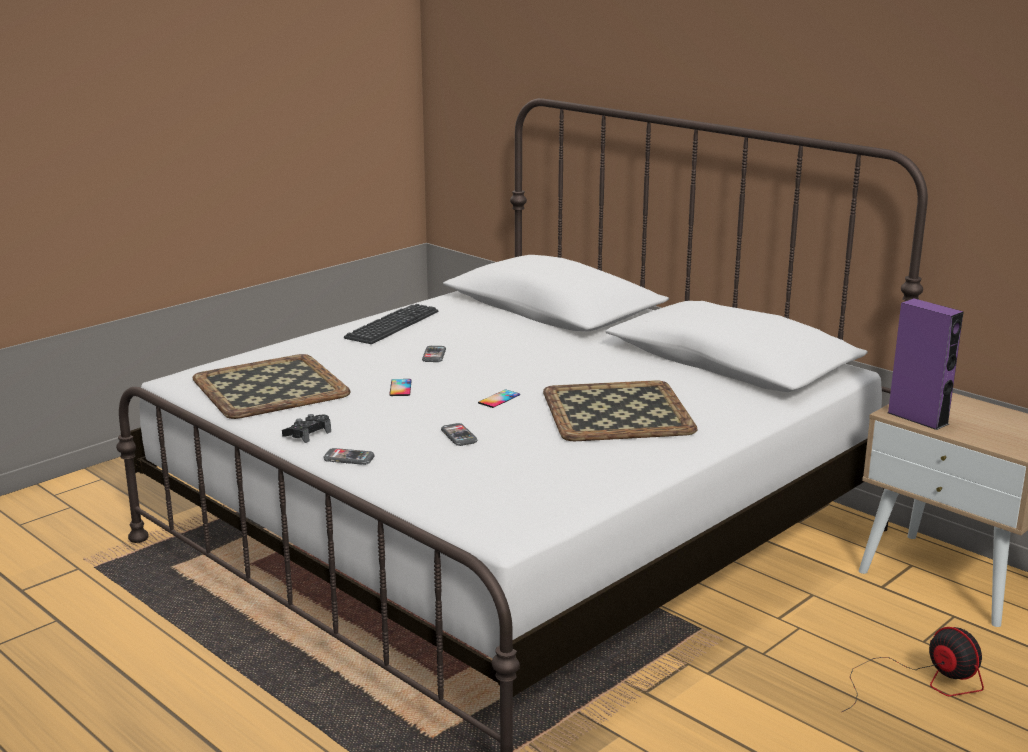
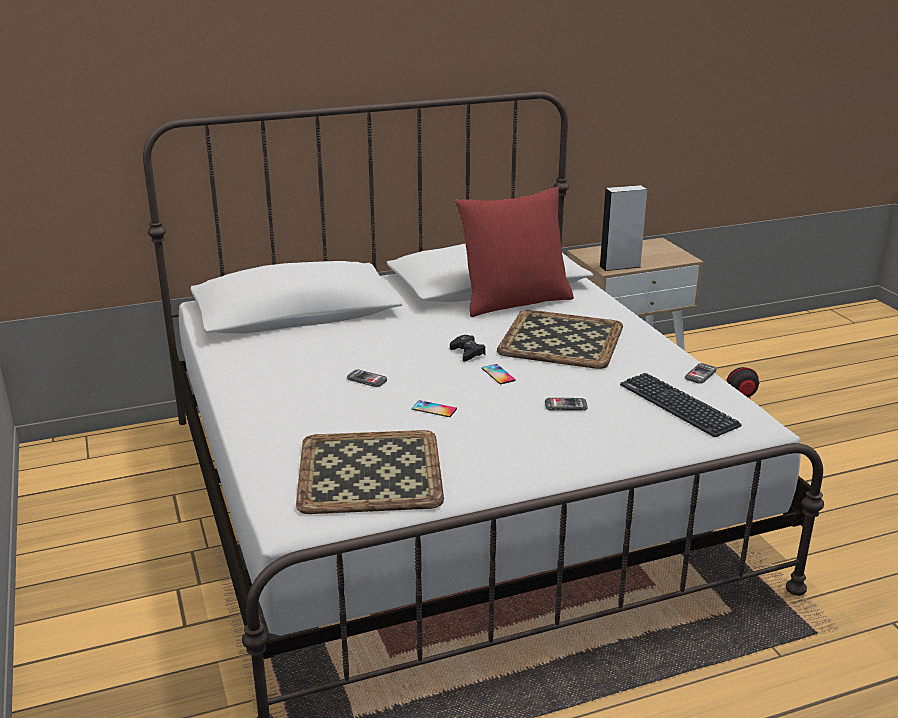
camera: 65 degrees left, 5 degrees up
black game controller [282,414,331,443] -> black game controller moved to [450,335,486,362]
phone [323,448,375,465] -> phone moved to [685,363,717,384]
keyboard [344,304,439,344] -> keyboard moved to [620,373,742,437]
purple speaker [888,298,964,430] -> grey speaker [600,185,647,271]
none -> red pillow [455,187,574,317]

